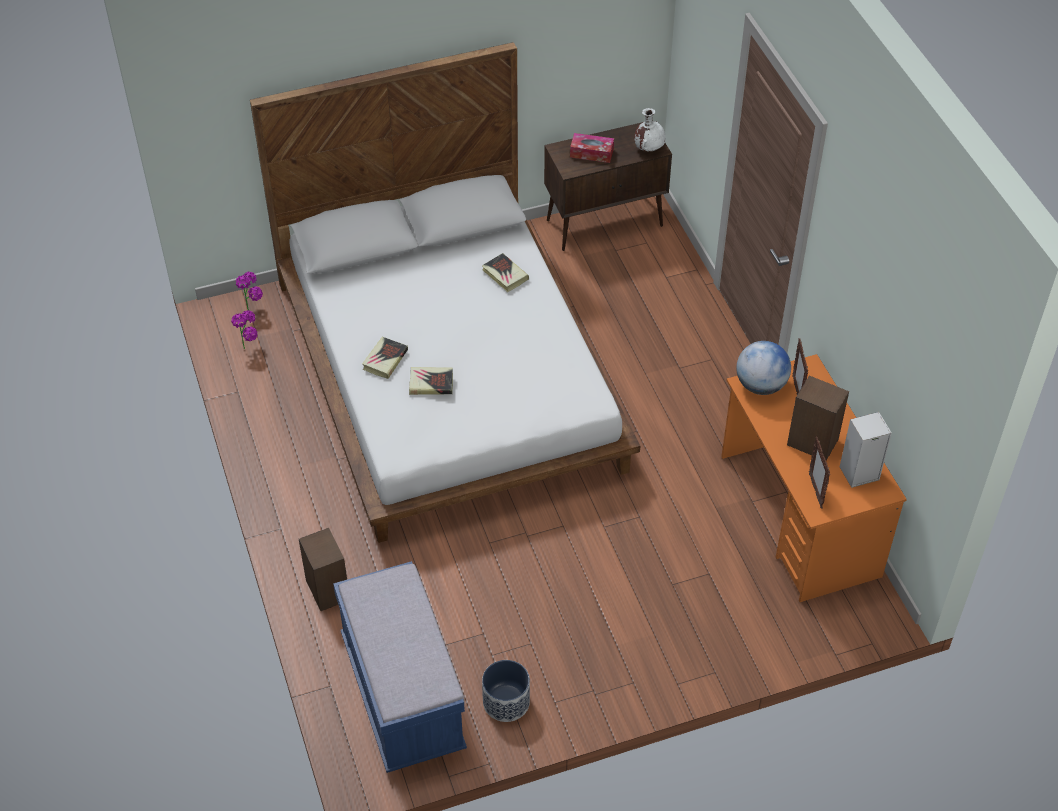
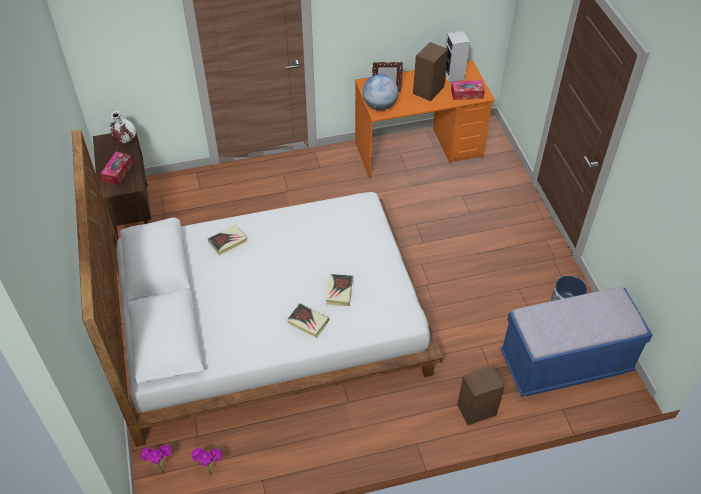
camera: 85 degrees left, 0 degrees up
picture frame [809,436,830,509] -> tissue box [451,80,485,100]

